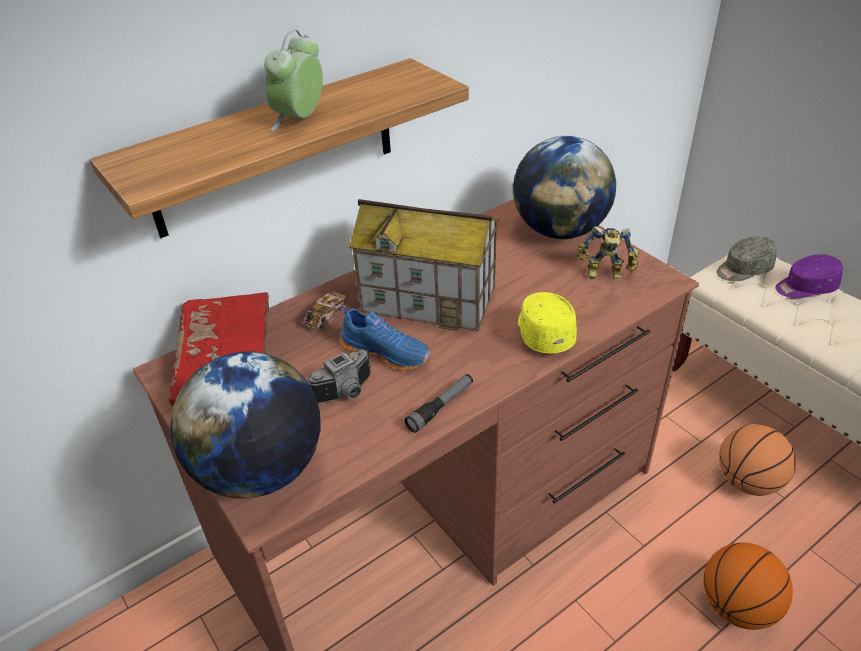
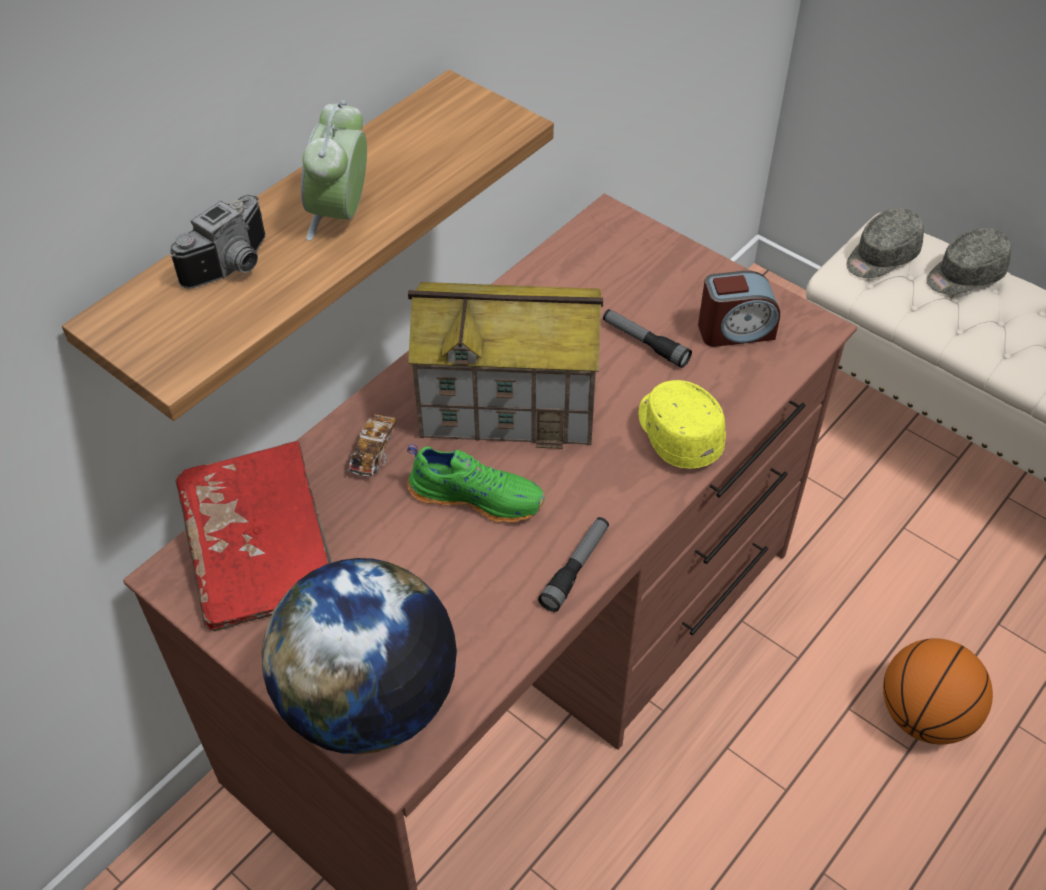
camera: 15 degrees left, 10 degrees up
camera [307,349,371,404] -> camera moved to [170,195,265,289]
blue shoe [339,304,431,371] -> green shoe [407,444,545,523]
globe [513,136,616,239] -> none
toy robot [577,226,639,279] -> alarm clock [698,271,780,347]
basketball [719,424,796,496] -> none
purple cap [775,254,843,298] -> grey cap [926,228,1011,295]
none -> flashlight [603,309,692,368]

